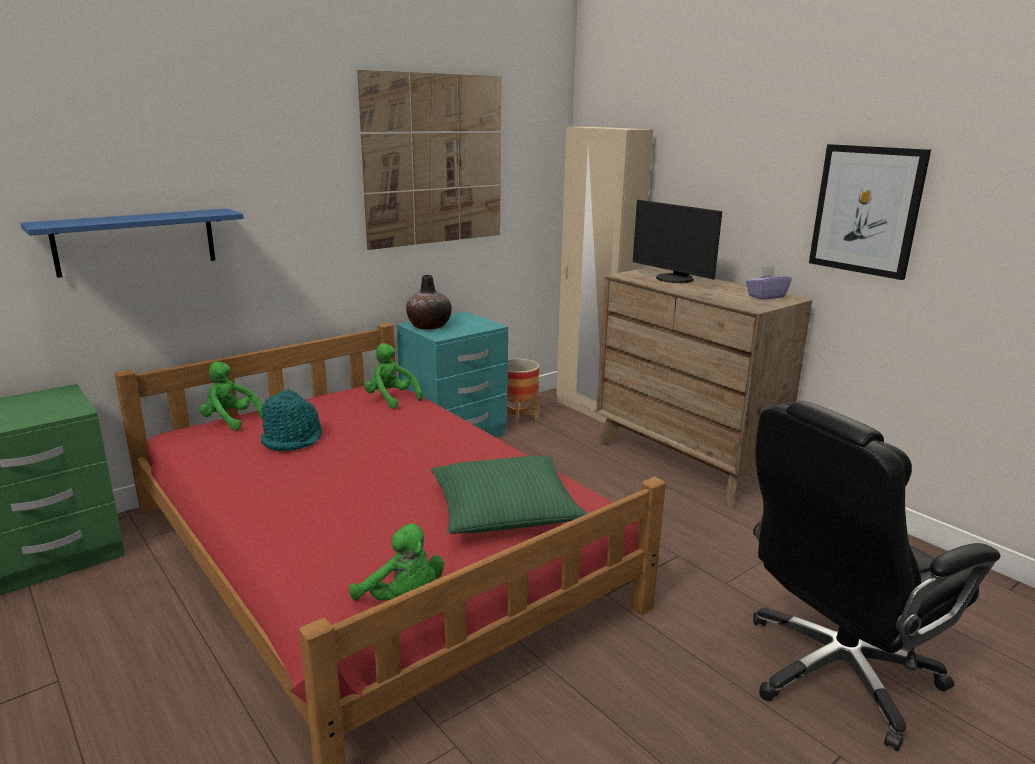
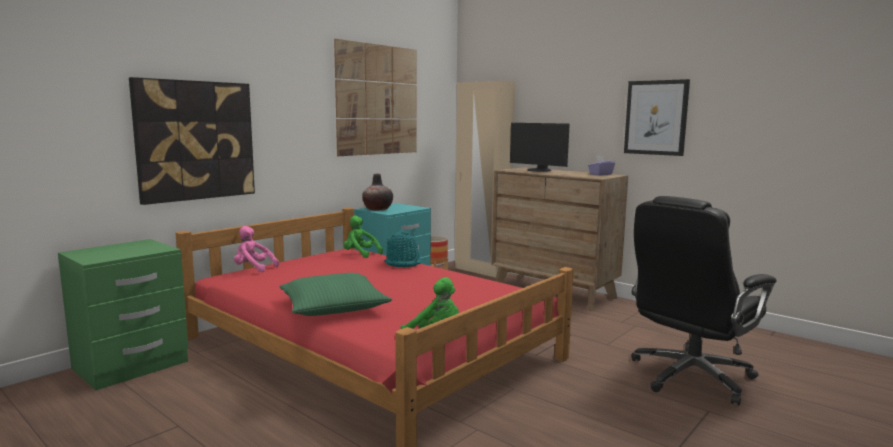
camera: 10 degrees left, 10 degrees down
blue shelf [20,209,244,278] -> picture [129,77,255,205]
green plush toy [199,362,263,431] -> pink plush toy [234,226,279,272]
turquoise hat [261,389,322,451] -> turquoise hat moved to [384,230,421,267]
green pillow [431,456,588,534] -> green pillow moved to [279,273,392,316]

